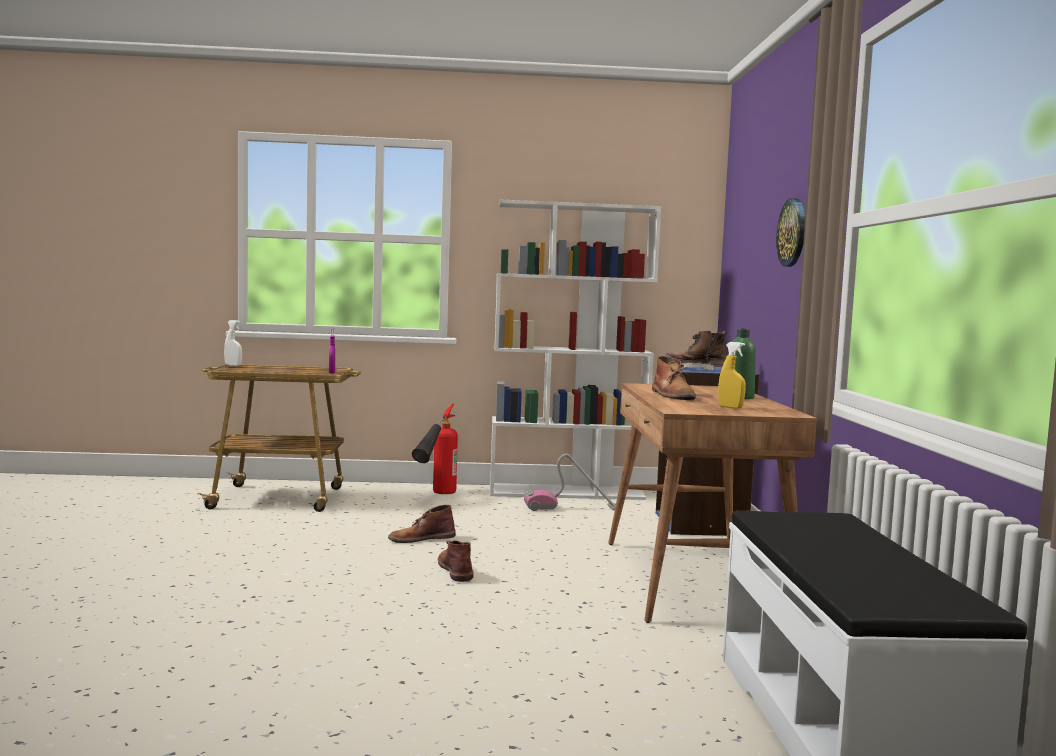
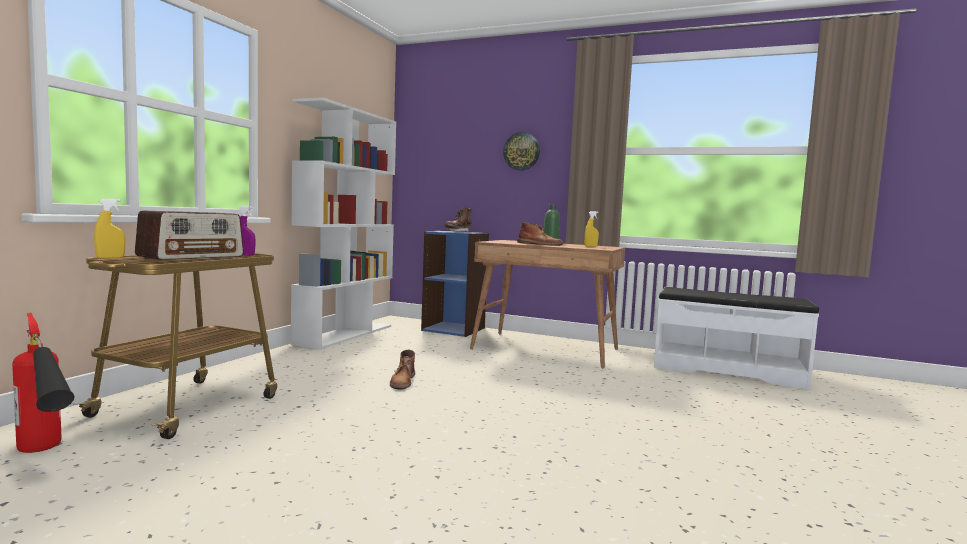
camera: 65 degrees left, 0 degrees up
white spray bottle [224,320,242,366] -> yellow spray bottle [94,199,126,259]
fire extinguisher [412,403,458,494] -> fire extinguisher moved to [12,313,74,453]
brown boot [438,540,474,582] -> none
vacuum cleaner [524,454,616,511] -> none
none -> radio [135,210,244,260]

